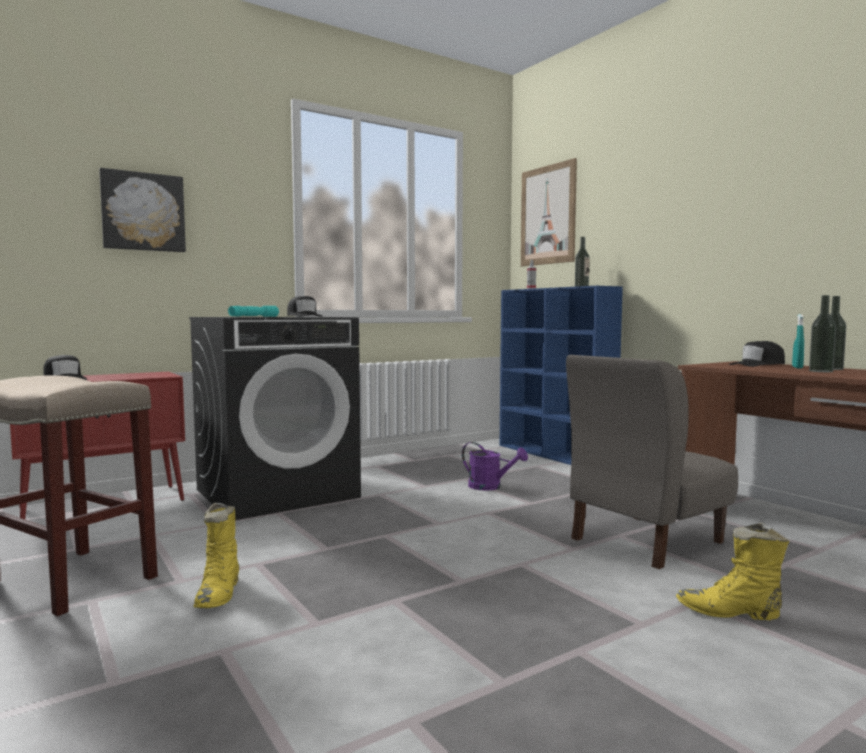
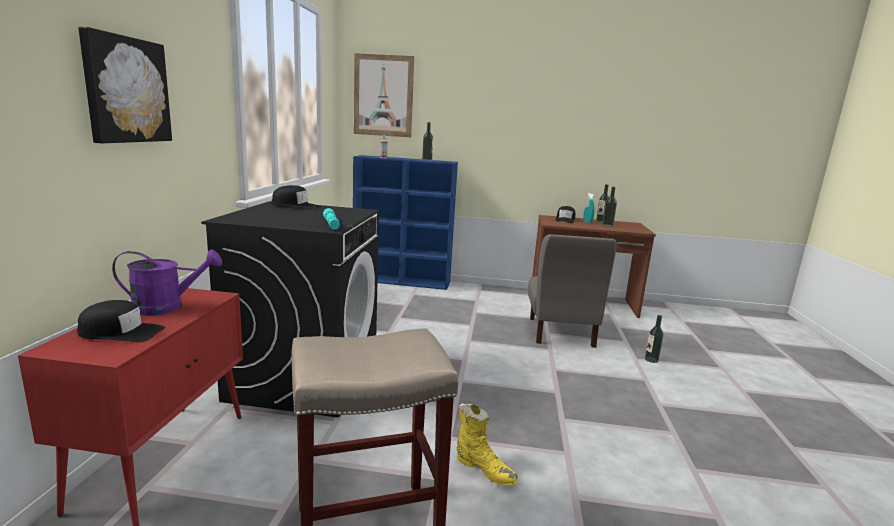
camera: 50 degrees left, 10 degrees up
purple watering can [462,442,528,491] -> purple watering can moved to [112,249,222,316]
yellow boot [676,522,789,620] -> bottle [645,315,663,363]

